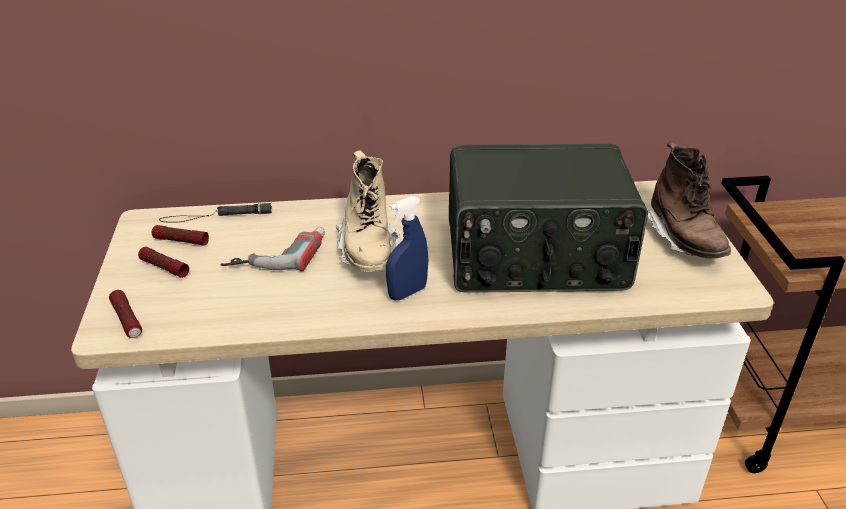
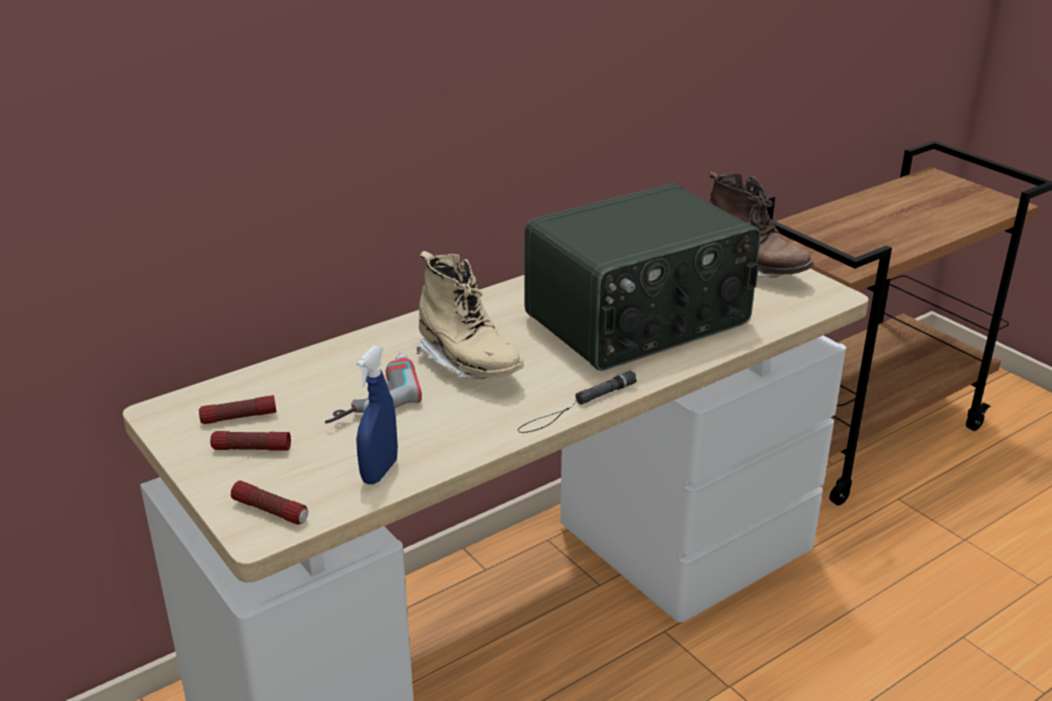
camera: 30 degrees left, 5 degrees down
black flashlight [159,203,272,223] -> black flashlight moved to [518,370,637,433]
blue spray bottle [386,196,428,300] -> blue spray bottle moved to [356,346,398,484]

